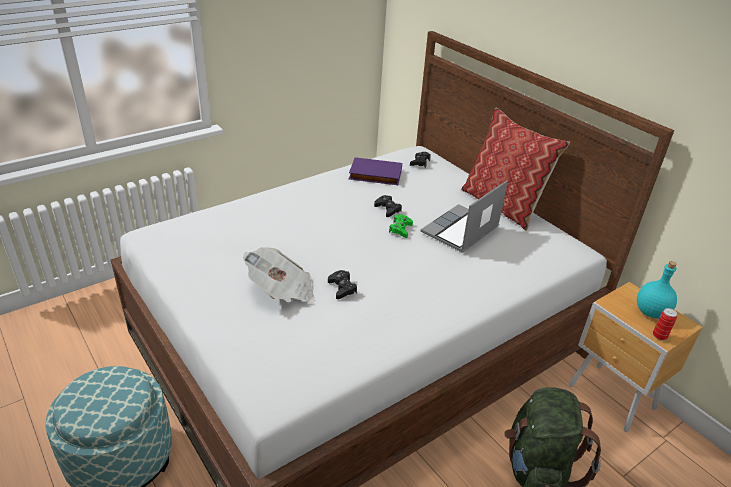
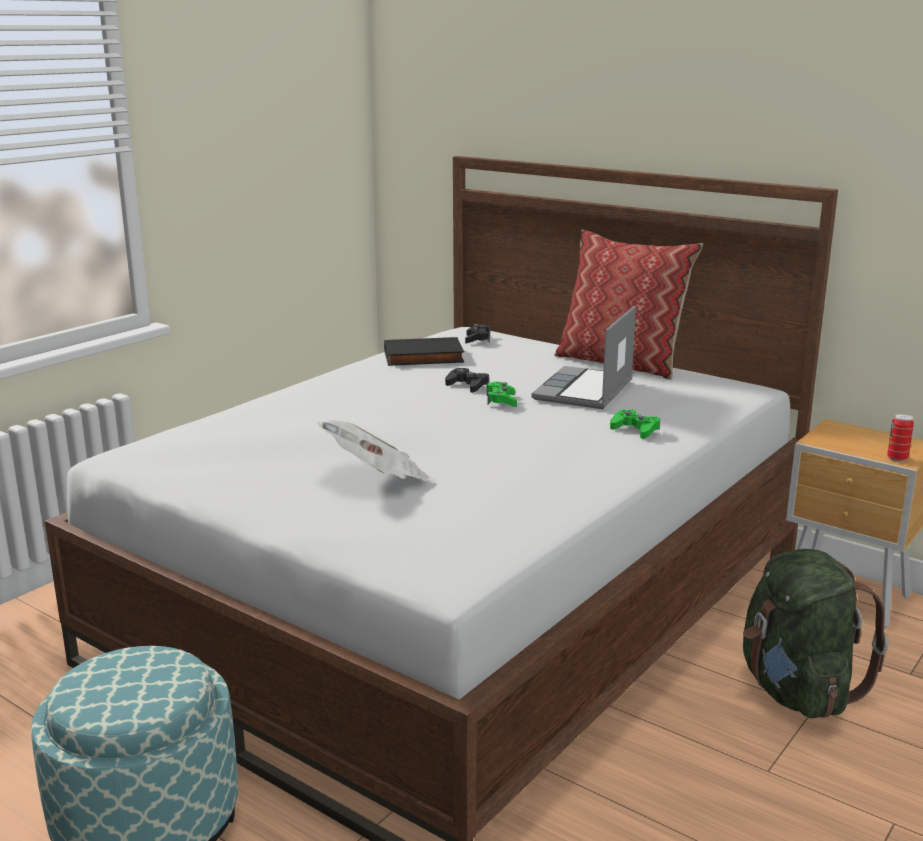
camera: 15 degrees left, 15 degrees down
black game controller [328,270,357,299] -> none
purple book [349,157,402,185] -> black book [384,337,464,366]
turquoise bottle [637,261,677,319] -> none
none -> green game controller [610,409,660,439]

